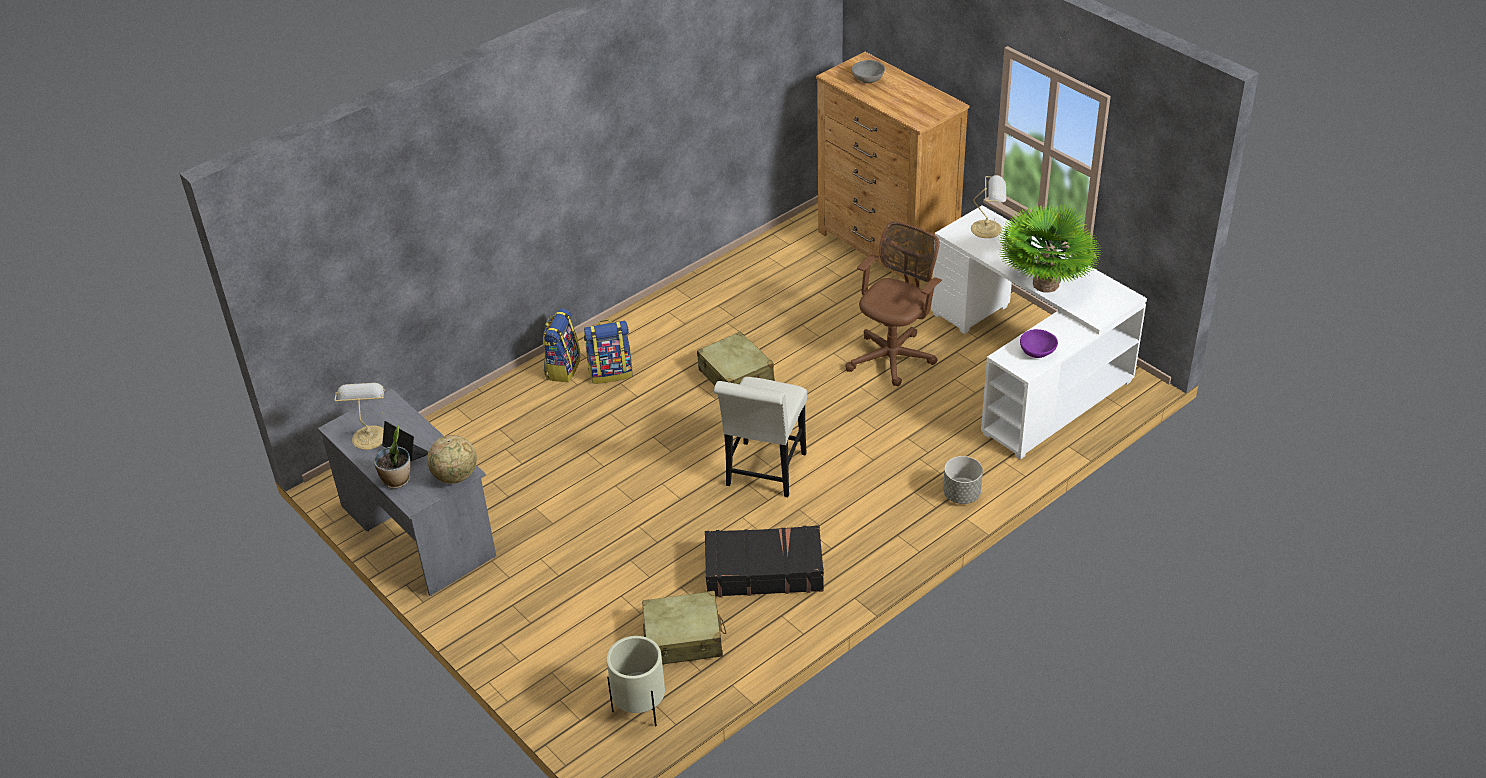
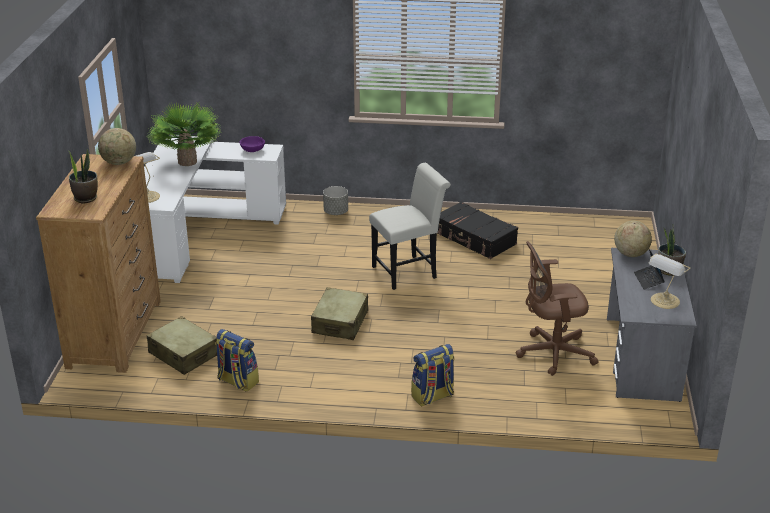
camera: 135 degrees left, 10 degrees down
backpack [584,320,633,384] -> backpack moved to [215,329,259,392]
beige planter [607,636,665,727] -> none
beige suitcase [642,591,726,664] -> beige suitcase moved to [147,316,217,375]
brown office chair [845,221,942,386] -> brown office chair moved to [515,241,598,376]
grey bowl [851,60,885,83] -> potted plant [68,149,98,203]
none -> globe [98,128,136,165]

